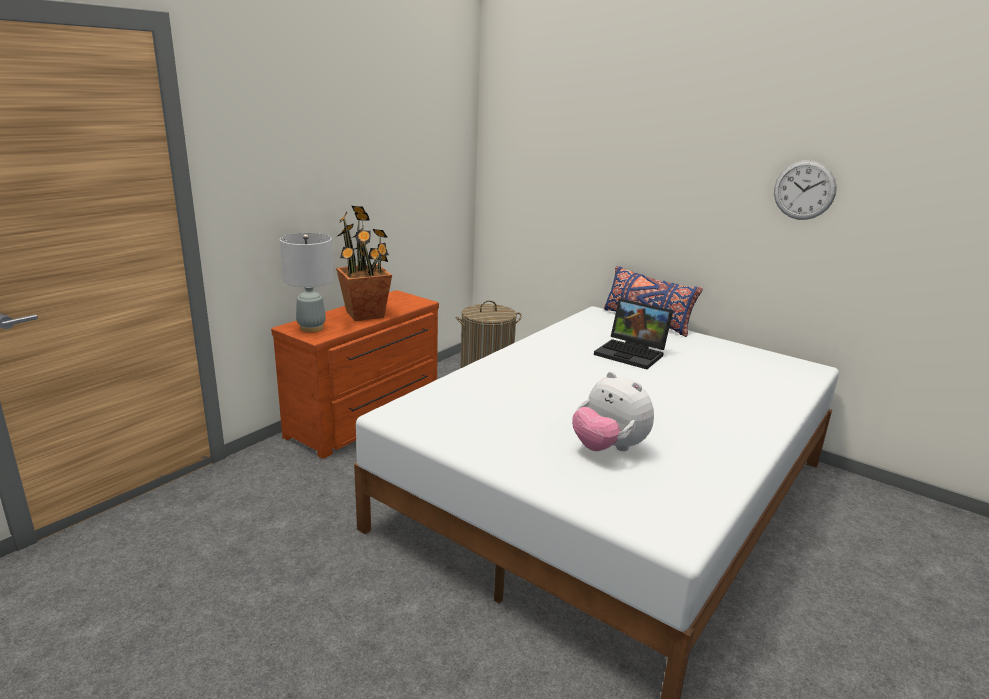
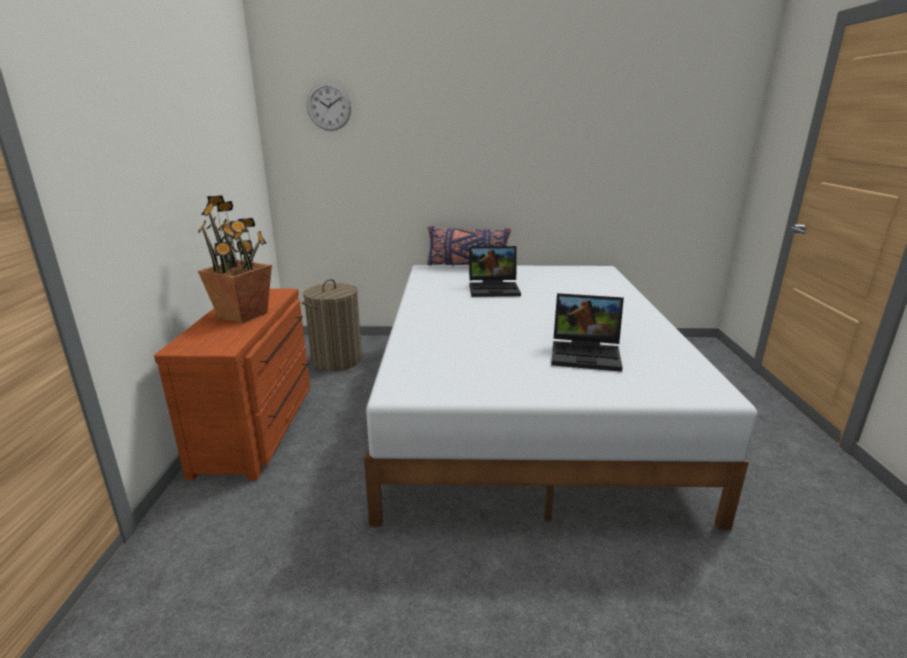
camera: 35 degrees left, 0 degrees up
grey table lamp [280,233,334,332] -> none
plush toy [572,371,654,451] -> laptop [551,293,624,372]
wall clock [774,160,837,220] -> wall clock moved to [307,82,351,131]

